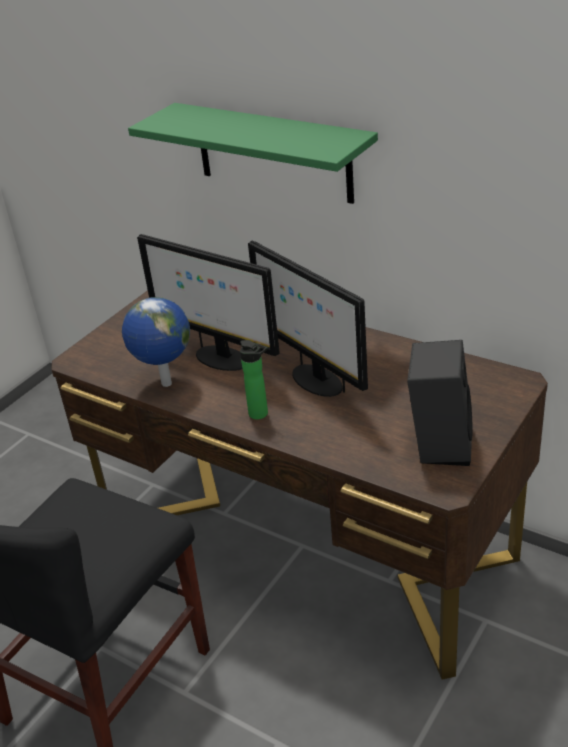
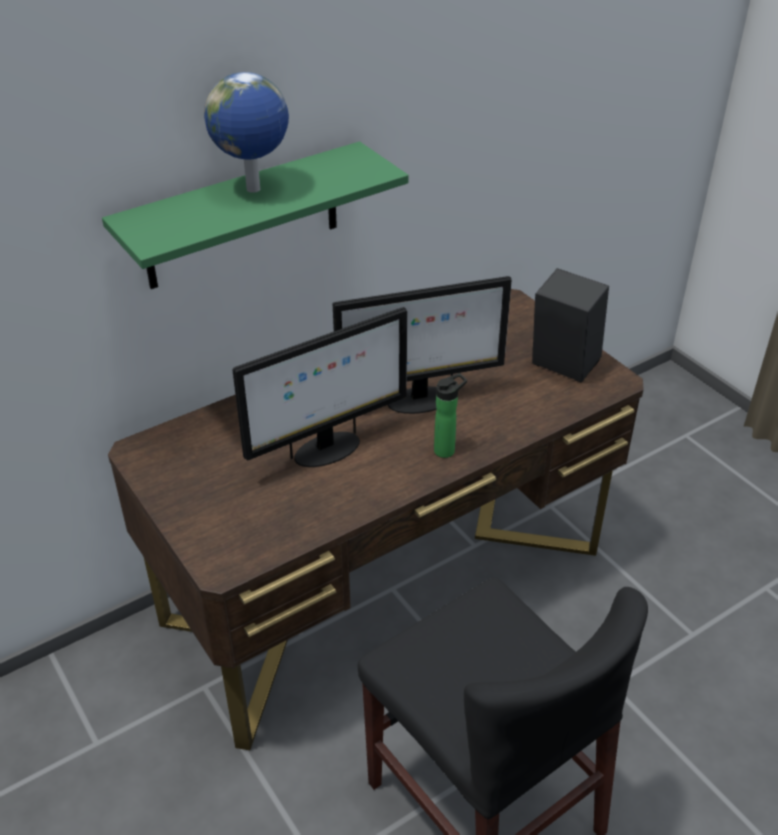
camera: 70 degrees left, 5 degrees up
globe [122,297,190,387] -> globe moved to [204,72,289,193]

